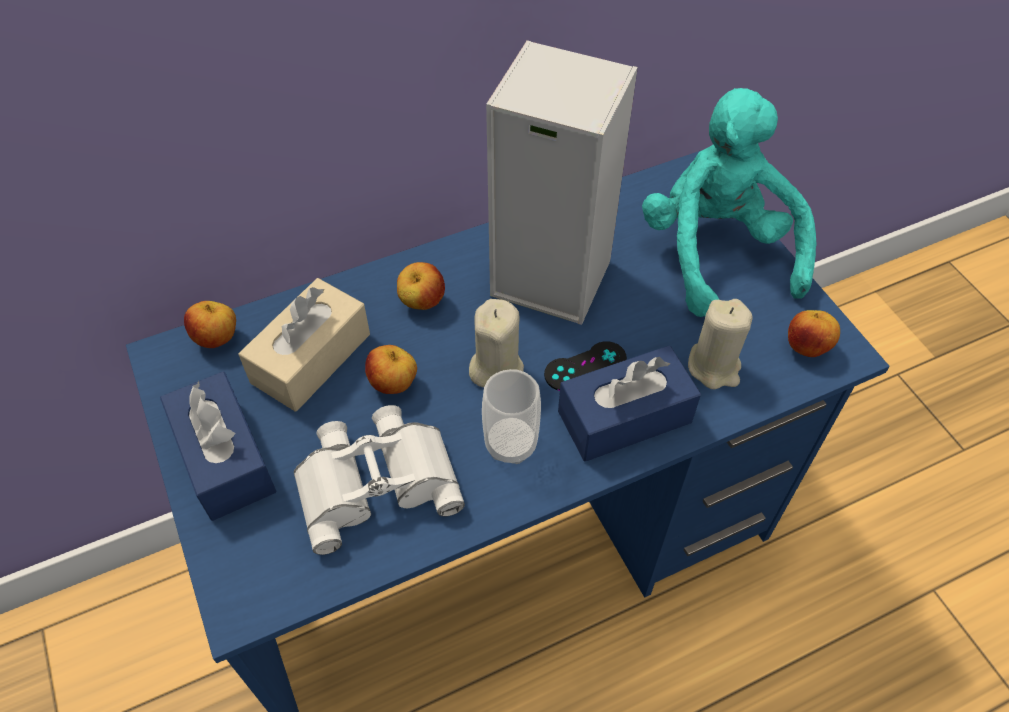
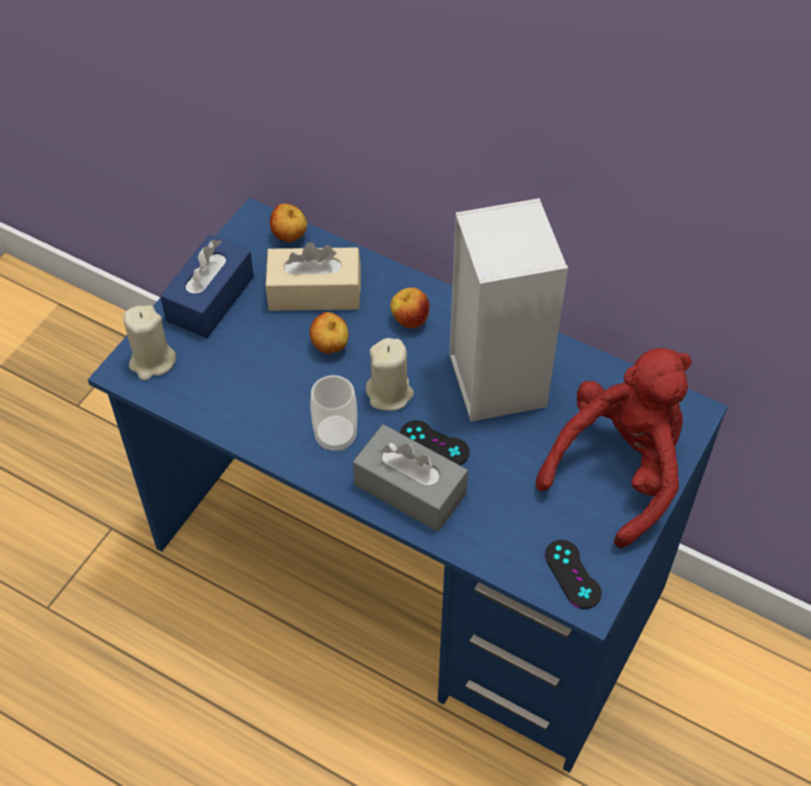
camera: 55 degrees right, 0 degrees up
white binoculars [294,405,465,555] -> none
blue tissue box [558,346,701,462] -> grey tissue box [353,424,468,532]
turquoise plush toy [642,88,817,317] -> red plush toy [536,348,692,548]
beige candle [688,299,753,389] -> beige candle moved to [123,305,176,381]
apple [788,310,840,357] -> black game controller [545,540,602,609]

